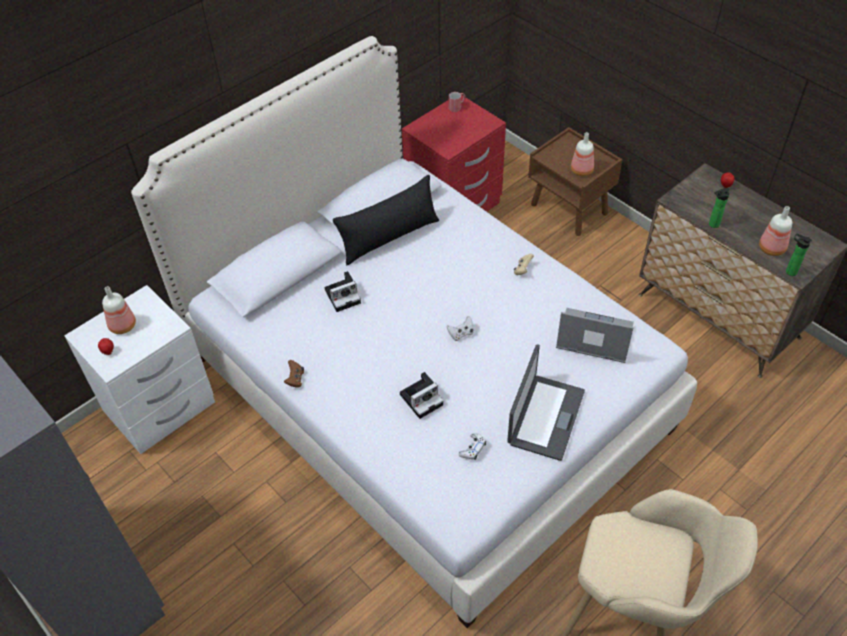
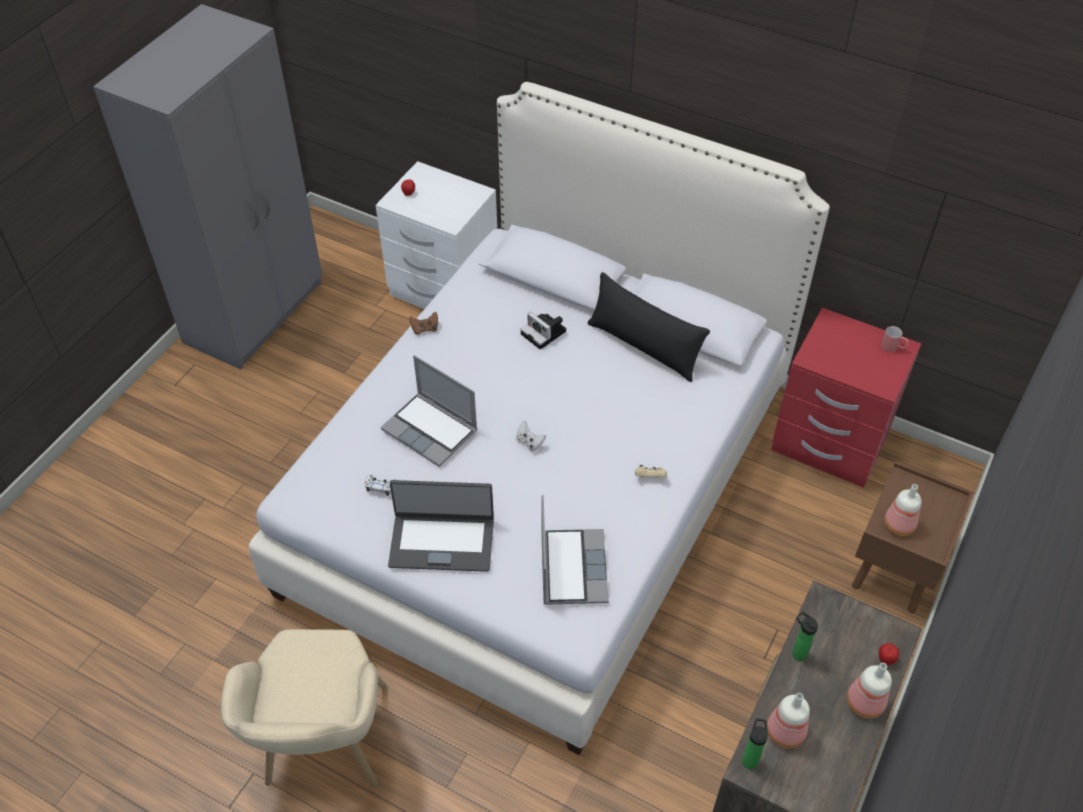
camera: 70 degrees right, 0 degrees up
bottle [102,286,136,334] -> bottle moved to [847,663,892,718]
camera [400,372,443,419] -> laptop [381,355,478,467]

